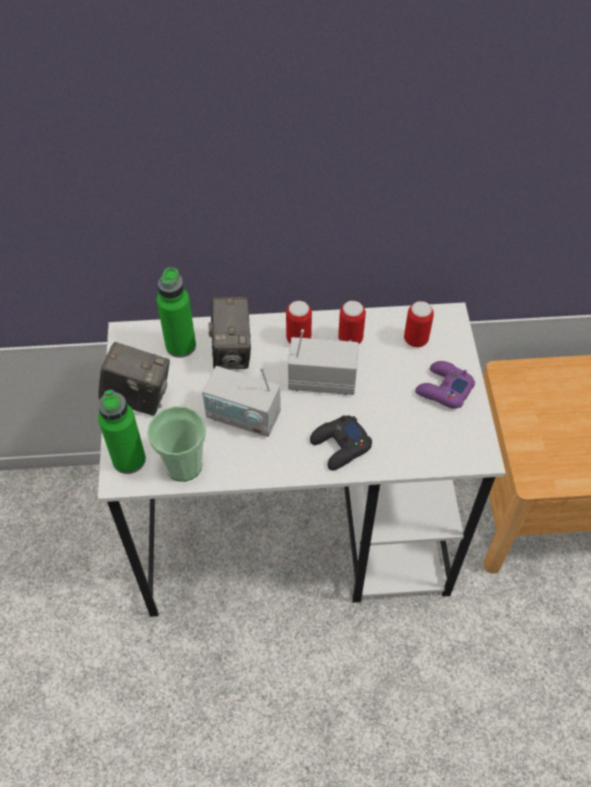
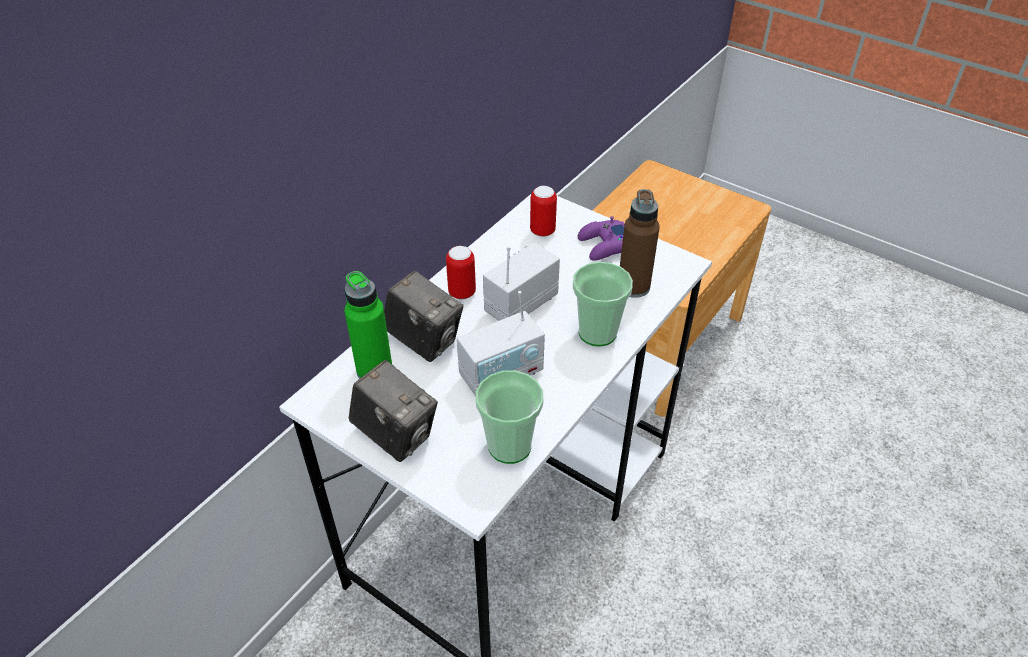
camera: 50 degrees left, 10 degrees down
camera [98,342,170,416] -> camera turned 75 degrees clockwise [349,360,438,462]
green bottle [98,390,146,474] -> none
black game controller [310,415,372,471] -> cup [573,262,633,346]
can [338,301,366,344] -> none
none -> brown bottle [620,189,660,298]

